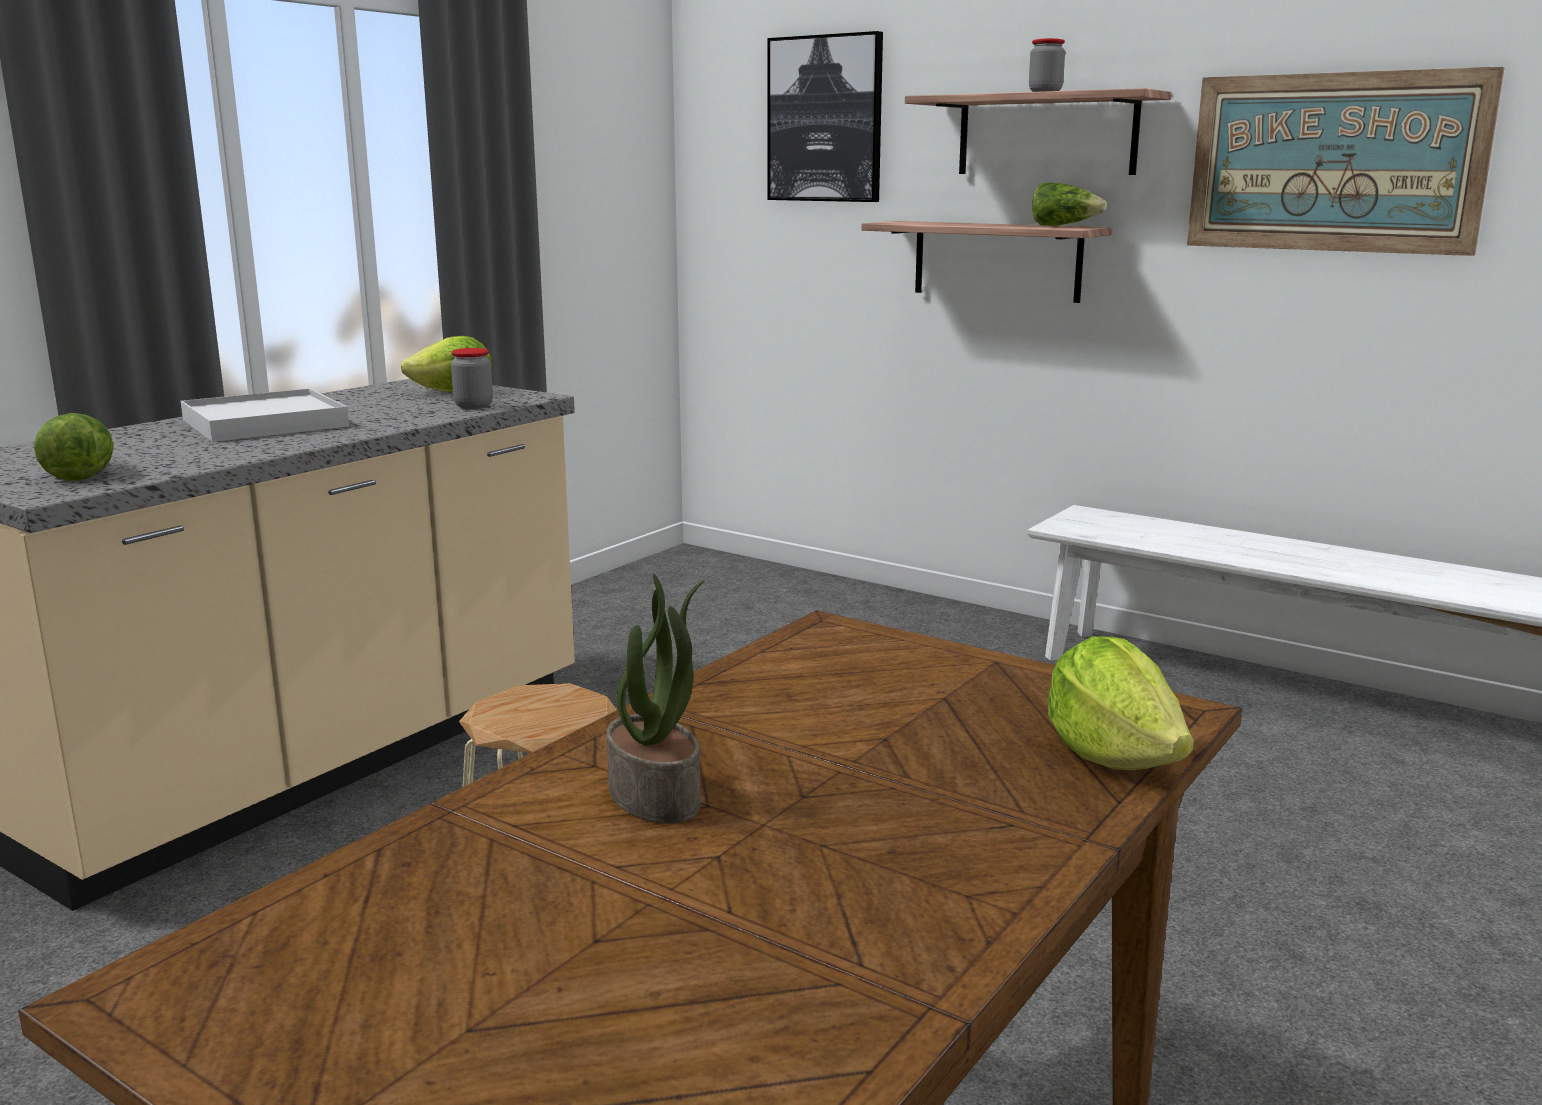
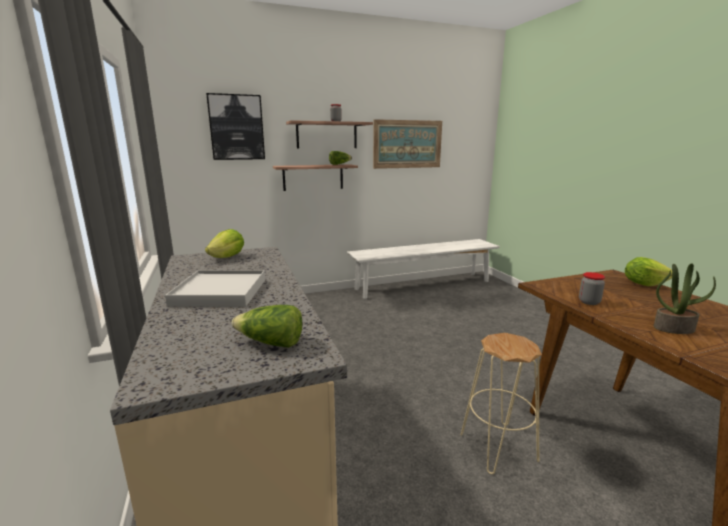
camera: 55 degrees left, 0 degrees up
jar [451,348,493,409] -> jar moved to [579,272,605,305]

